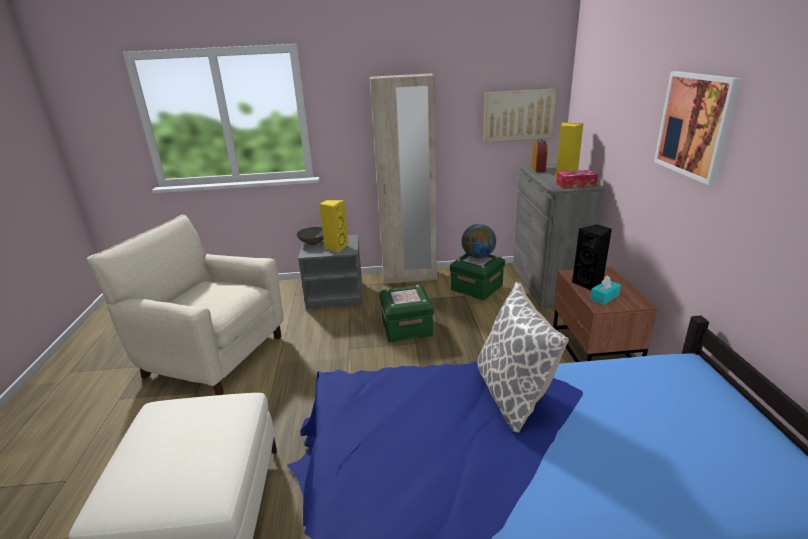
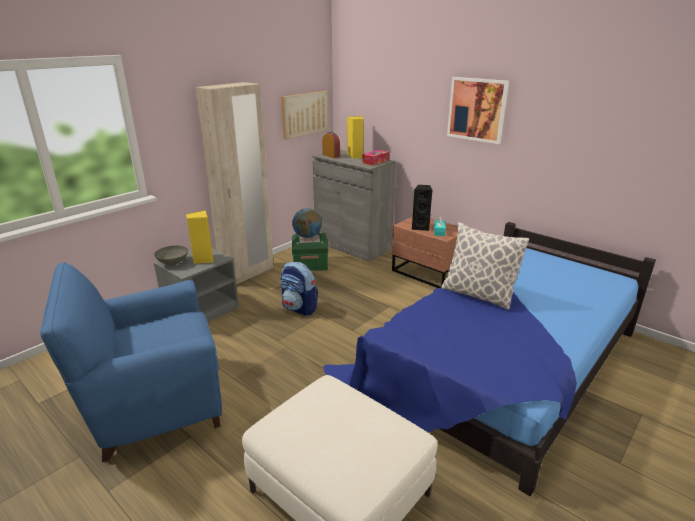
camera: 45 degrees left, 0 degrees up
beige armchair [87,215,284,395] -> blue armchair [40,262,222,462]
green storage box [379,285,434,342] -> backpack [280,262,318,316]

